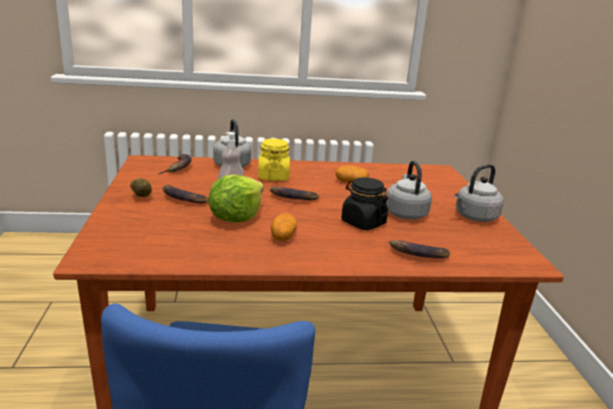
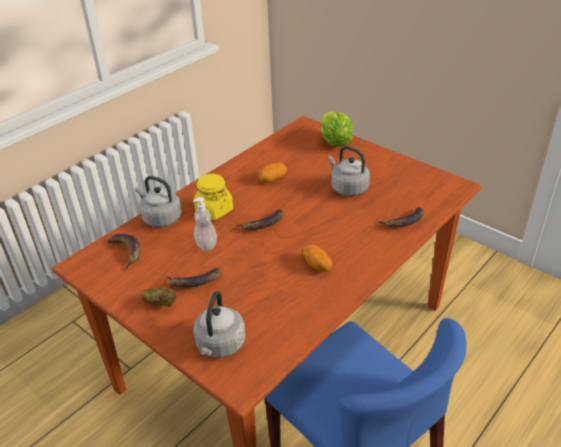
camera: 40 degrees left, 15 degrees up
lettuce [208,175,264,222] -> lettuce moved to [320,111,353,147]
black jar [341,177,388,230] -> none
grey kettle [455,164,504,222] -> grey kettle moved to [193,291,246,358]

